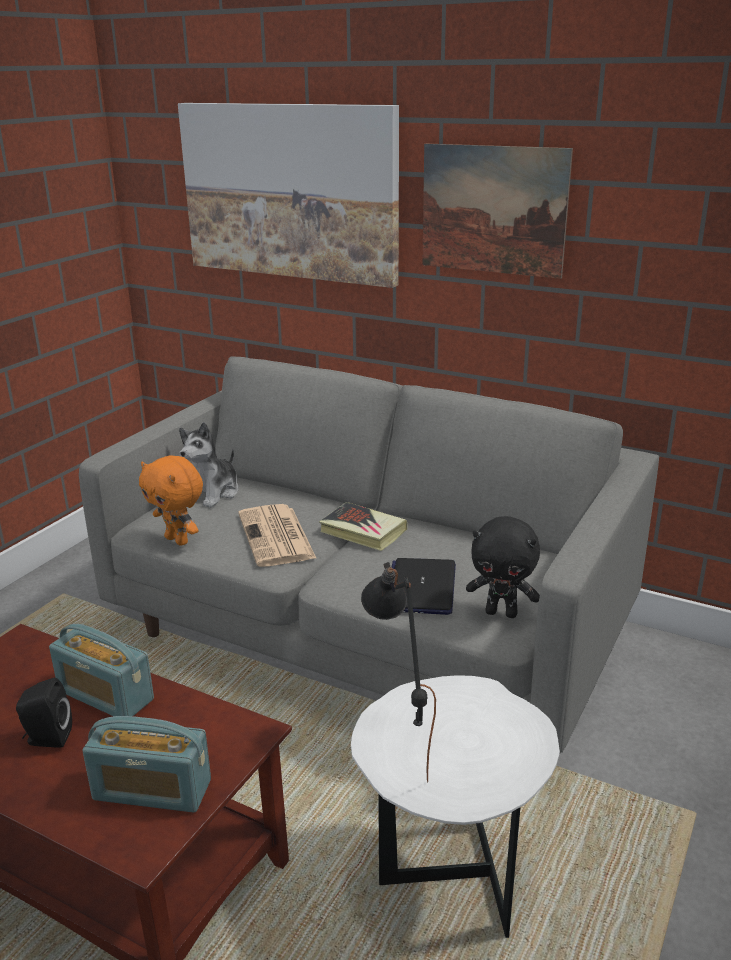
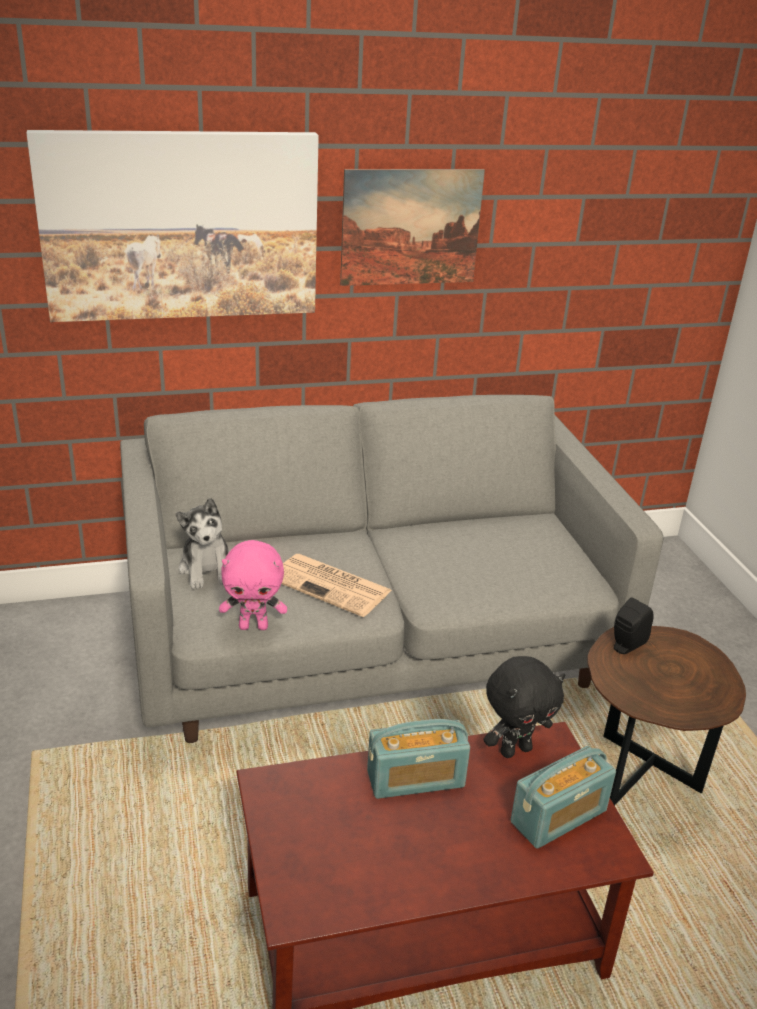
camera: 45 degrees left, 5 degrees up
black speaker [16,678,72,748] -> black speaker moved to [614,597,654,654]
orange plush toy [139,455,203,546] -> pink plush toy [219,540,287,630]
book [319,502,407,551] -> none
white side table [351,675,560,938] -> brown side table [587,626,746,806]
black table lamp [361,562,436,783] -> none
laptop [392,558,456,615] -> none
black plush toy [466,516,540,618] -> black plush toy moved to [483,656,565,758]

